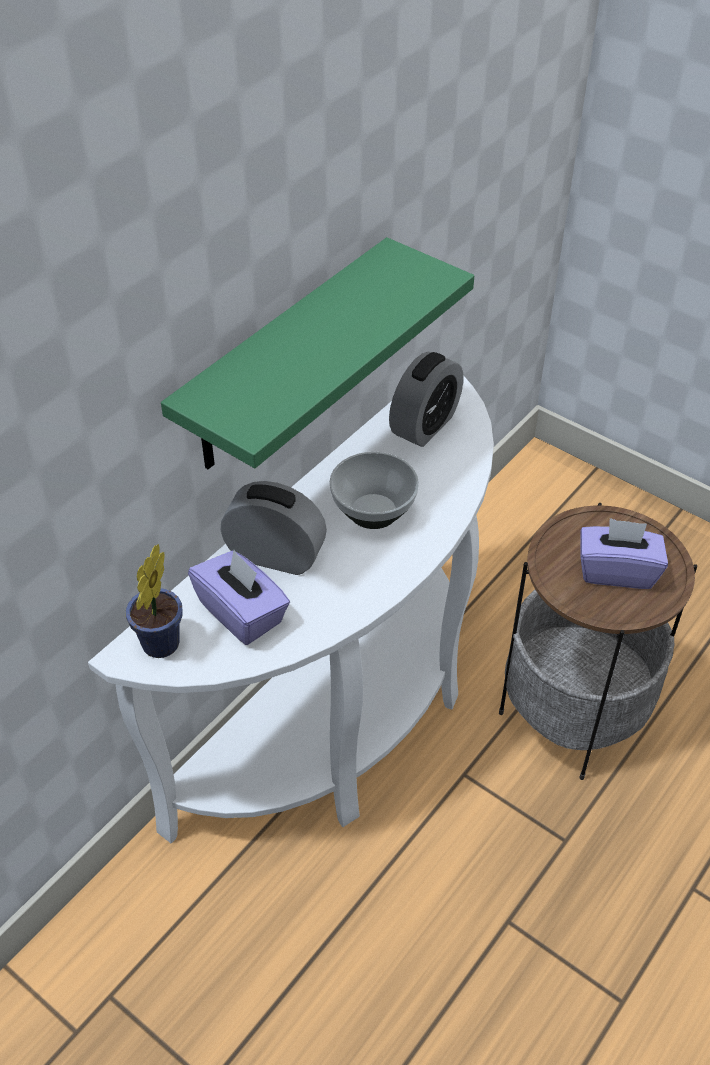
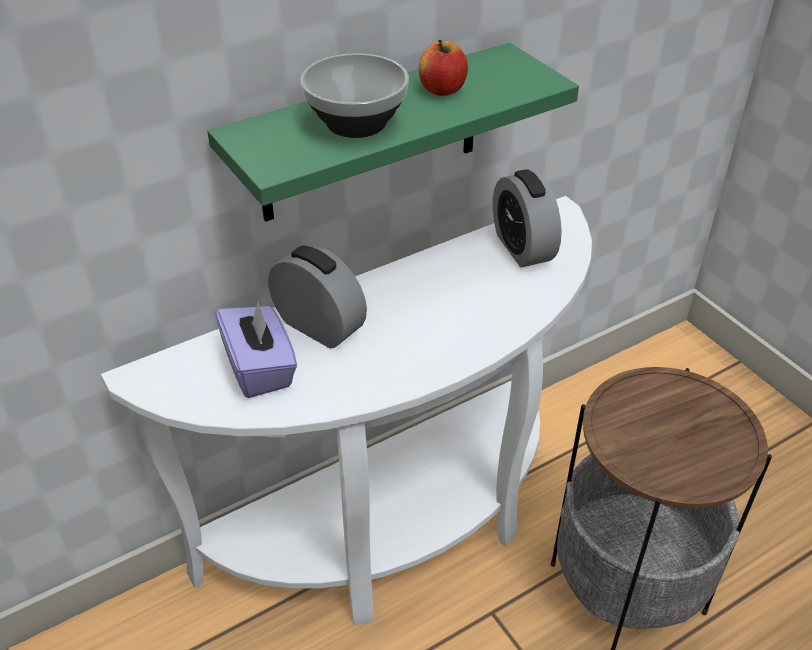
camera: 20 degrees right, 5 degrees down
potted plant [126,544,182,658] -> none
bowl [329,452,419,529] -> bowl moved to [301,53,409,138]
alarm clock [389,352,463,447] -> alarm clock turned 105 degrees clockwise [493,169,562,267]
purple tissue box [581,518,668,589] -> none
none -> apple [419,40,468,96]

